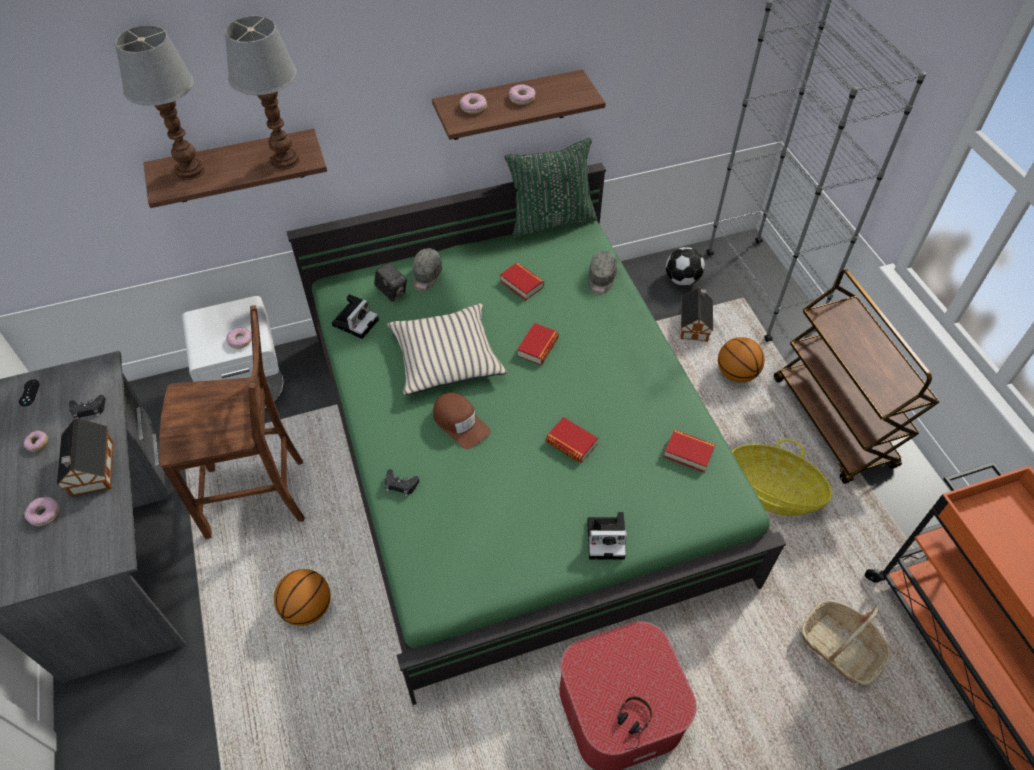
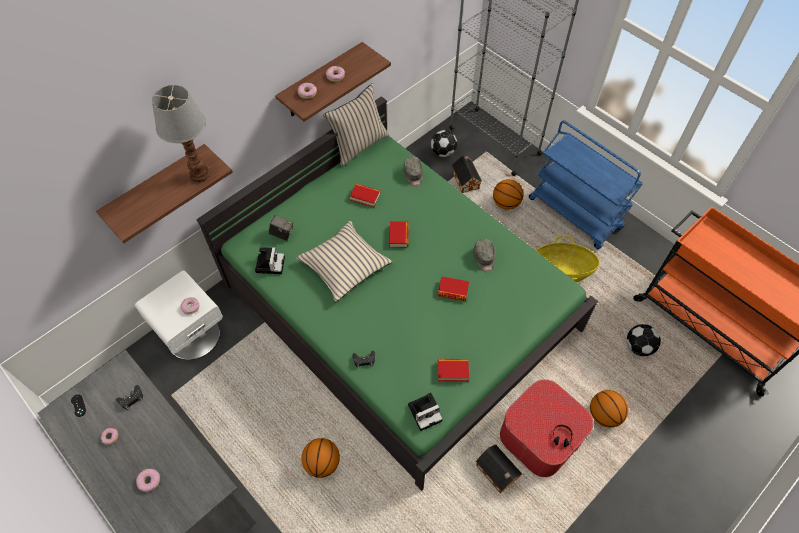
camera: 25 degrees left, 5 degrees up
toy house [57,418,114,497] -> toy house moved to [476,444,522,493]
table lamp [115,25,205,180] -> none
brown chair [159,305,305,539] -> none
grey cap [412,248,442,292] -> grey cap moved to [473,238,495,273]
brown cap [433,393,491,449] -> none
green pillow [504,138,597,238] -> beige pillow [323,83,389,166]
camera [587,512,627,560] -> camera moved to [408,392,443,431]
book [664,430,715,473] -> book moved to [438,359,469,381]
brown cart [774,269,939,484] -> blue cart [529,120,643,249]
basket [801,600,891,685] -> football [627,324,661,356]
none -> basketball [590,390,628,428]

